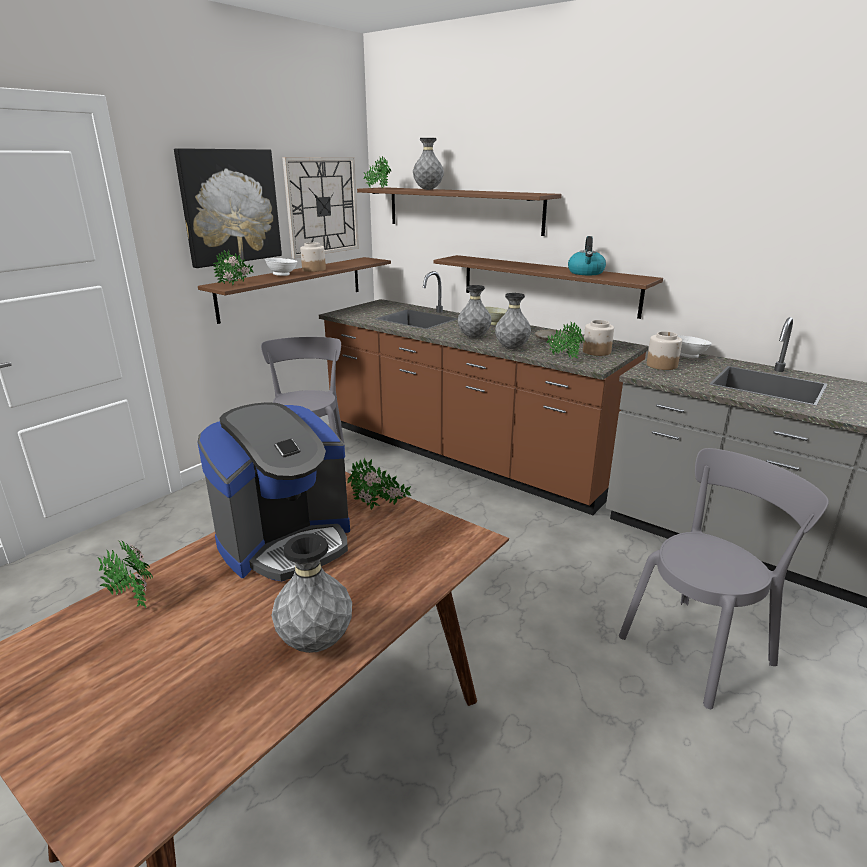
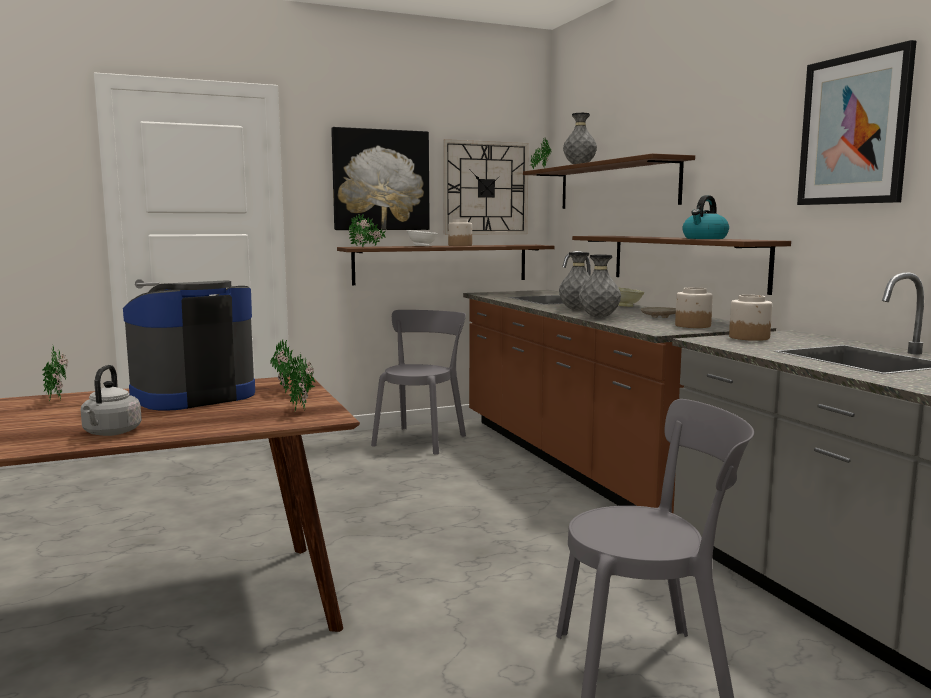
camera: 30 degrees right, 15 degrees down
coffee machine [197,402,350,581] -> coffee machine turned 150 degrees clockwise [123,280,255,410]
grey vase [272,534,352,653] -> grey kettle [80,365,142,436]
potted plant [546,321,585,359] -> potted plant moved to [289,353,314,411]
white bowl [677,335,712,358] -> none
none -> picture [797,40,916,205]

